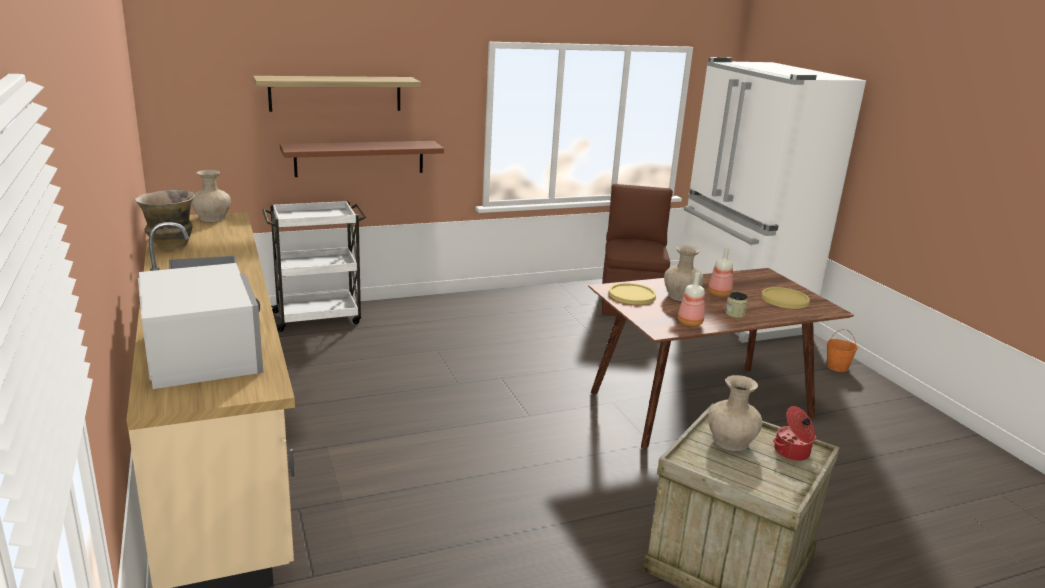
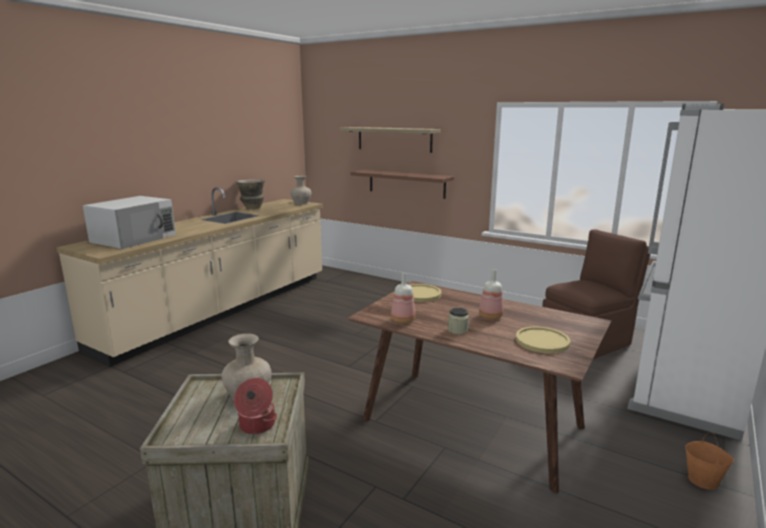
camera: 55 degrees right, 5 degrees down
white cart [263,201,366,332] -> none
beige vase [664,245,704,301] -> none

